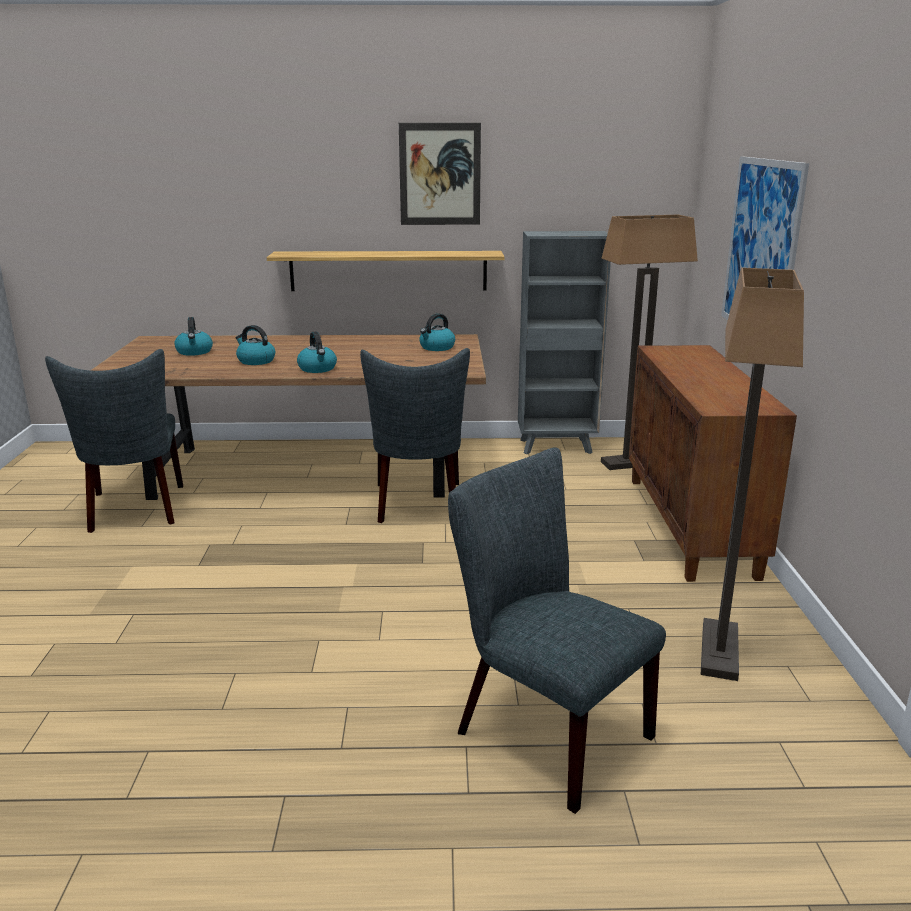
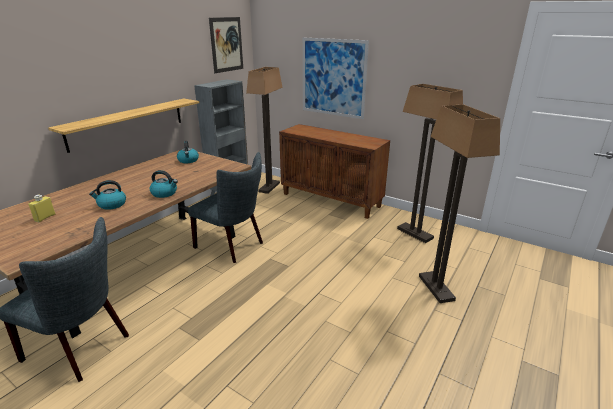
camera: 55 degrees left, 5 degrees up
kettle [174,317,213,356] -> yellow bottle [28,195,55,222]
picture [399,123,481,225] -> picture moved to [209,17,243,73]
grey chair [448,447,666,814] -> floor lamp [419,105,500,303]

